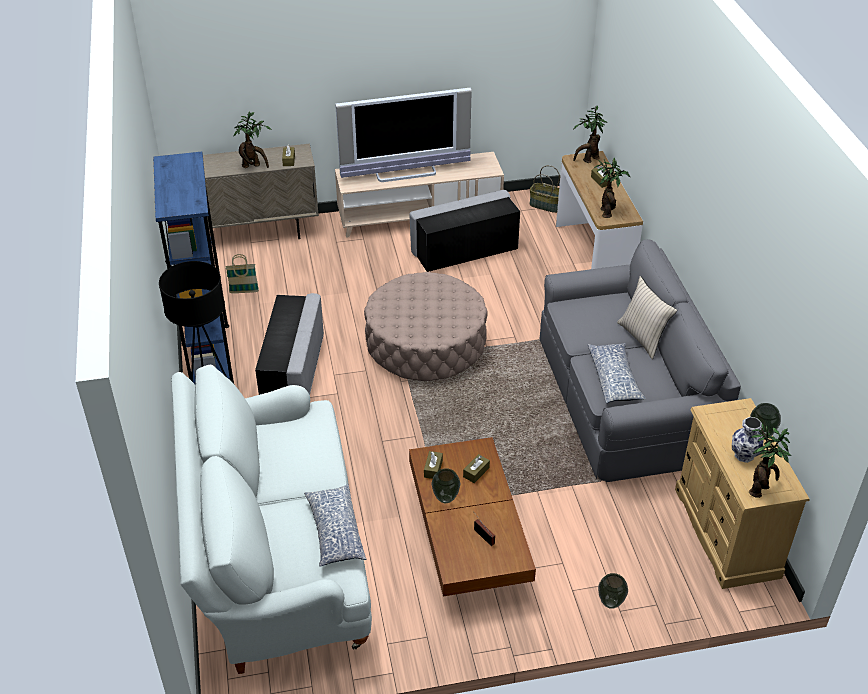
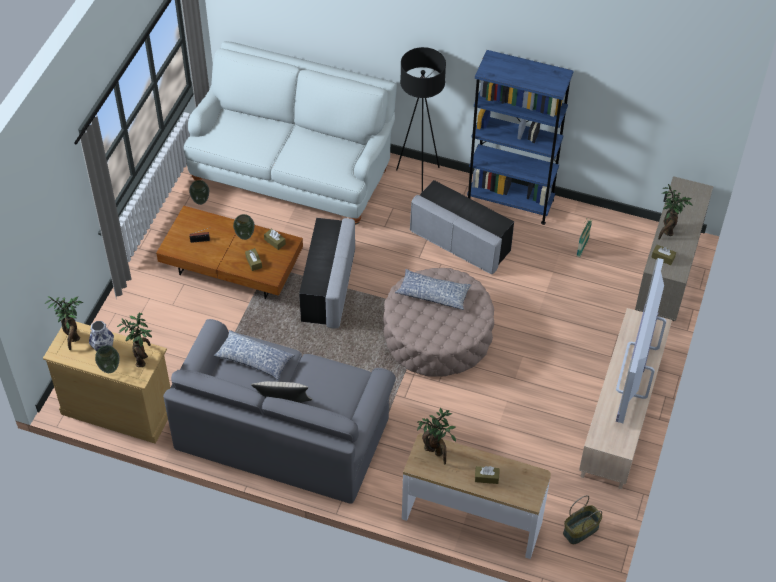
camera: 120 degrees right, 10 degrees up
pillow [304,484,367,566] -> pillow moved to [395,269,471,310]
grey ottoman [409,190,520,272] -> grey ottoman moved to [299,218,355,329]
potted plant [573,105,607,163] -> potted plant moved to [117,312,152,367]
vase [598,573,628,609] -> vase moved to [189,180,209,205]

